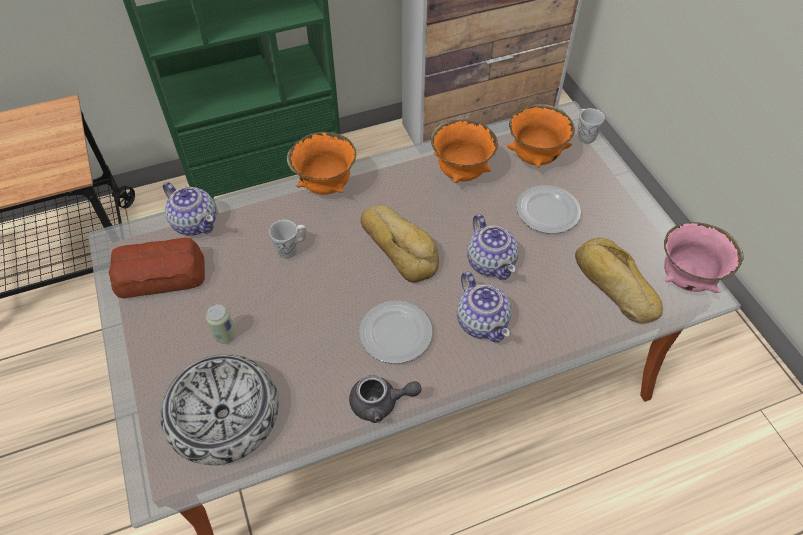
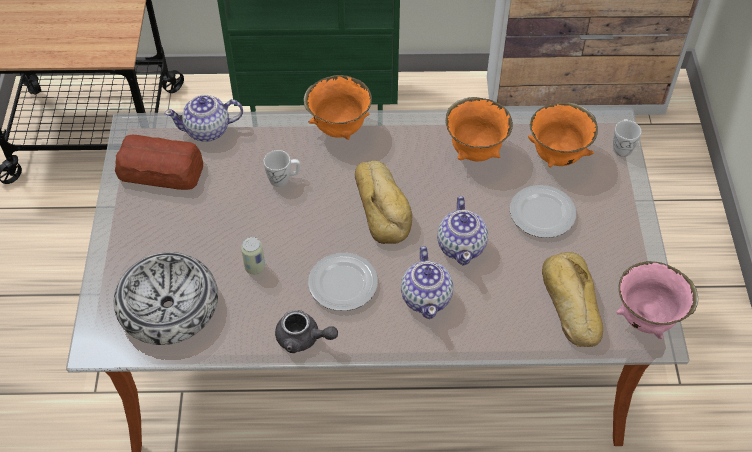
camera: 20 degrees right, 0 degrees up
teapot [163,182,217,236] -> teapot turned 105 degrees clockwise [164,94,243,142]
can [206,304,236,343] -> can moved to [241,237,265,274]

